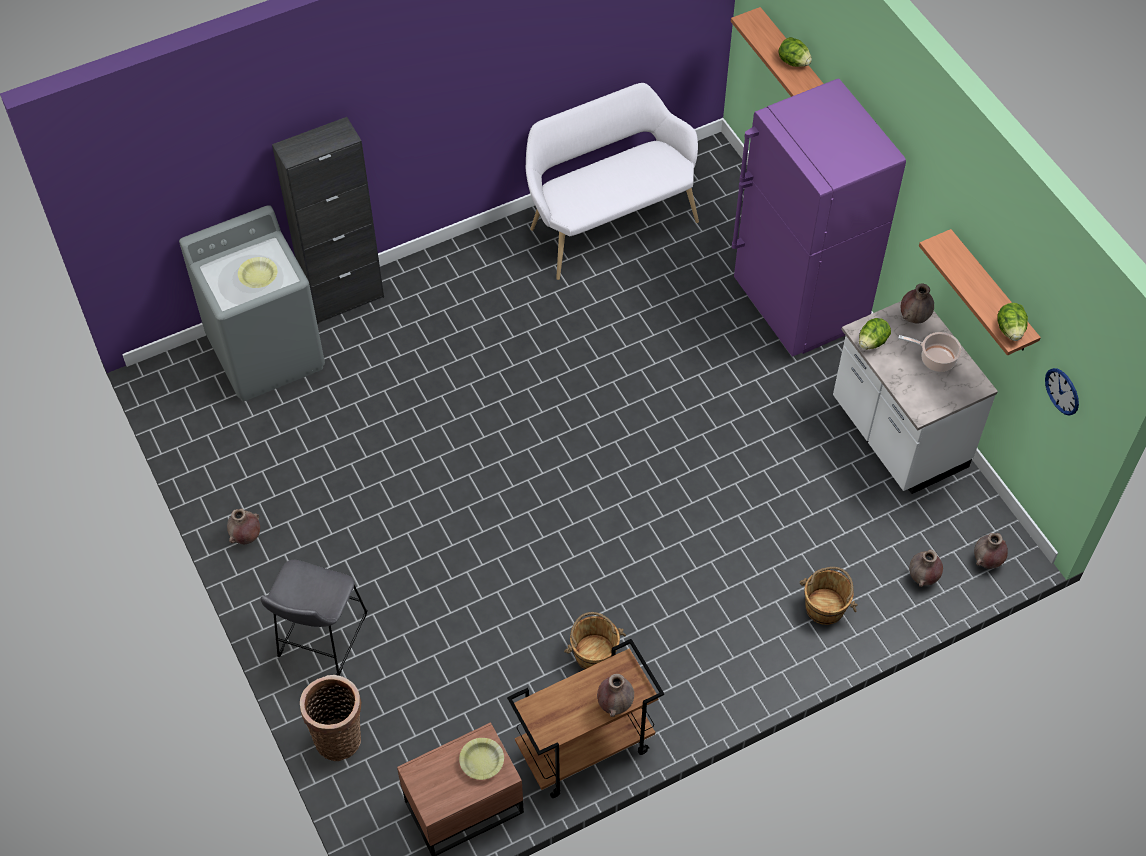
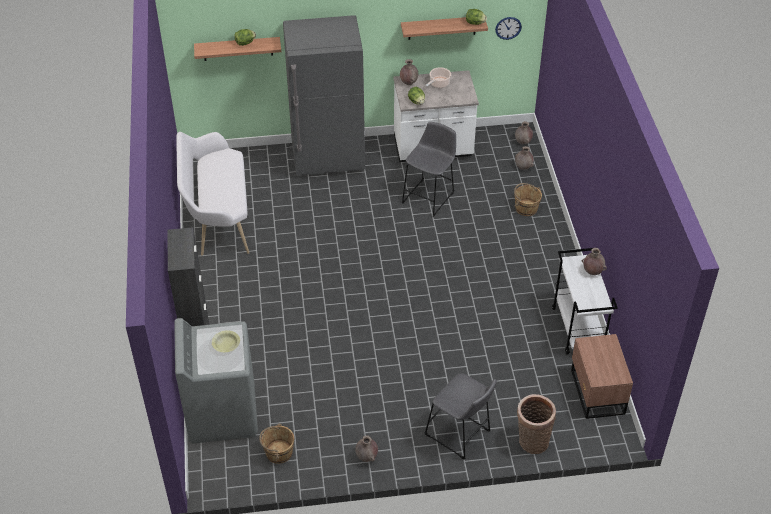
camera: 70 degrees left, 10 degrees down
yellow bowl [459,738,504,780] -> none
brown cart [507,639,664,798] -> white cart [552,248,618,355]
brown bucket [564,612,626,669] -> brown bucket moved to [259,423,294,464]
purple fridge [732,78,906,357] -> grey fridge [283,15,365,175]
none -> grey stool [402,122,456,217]

